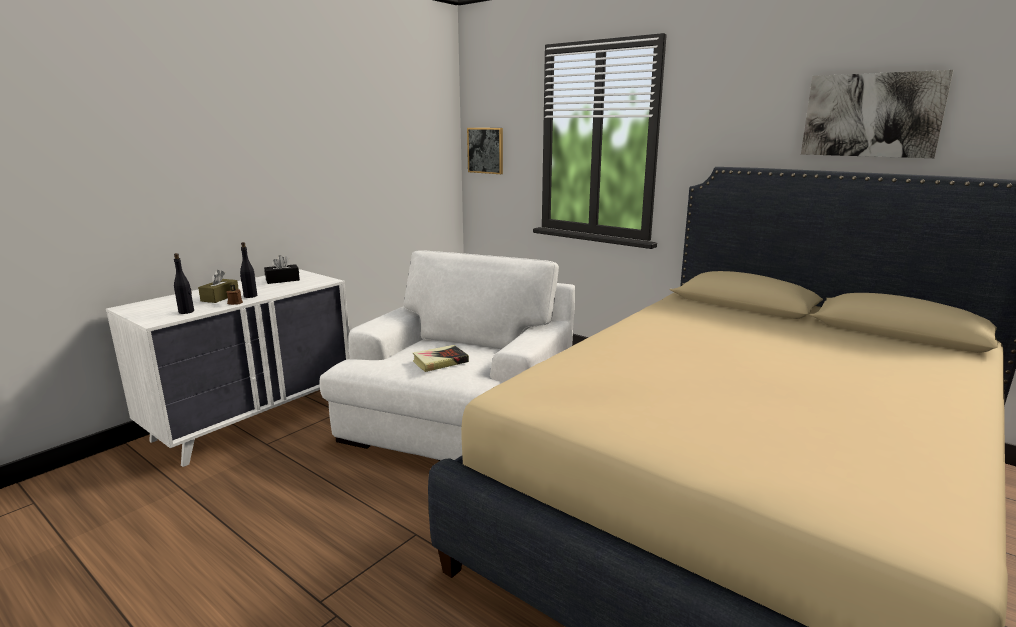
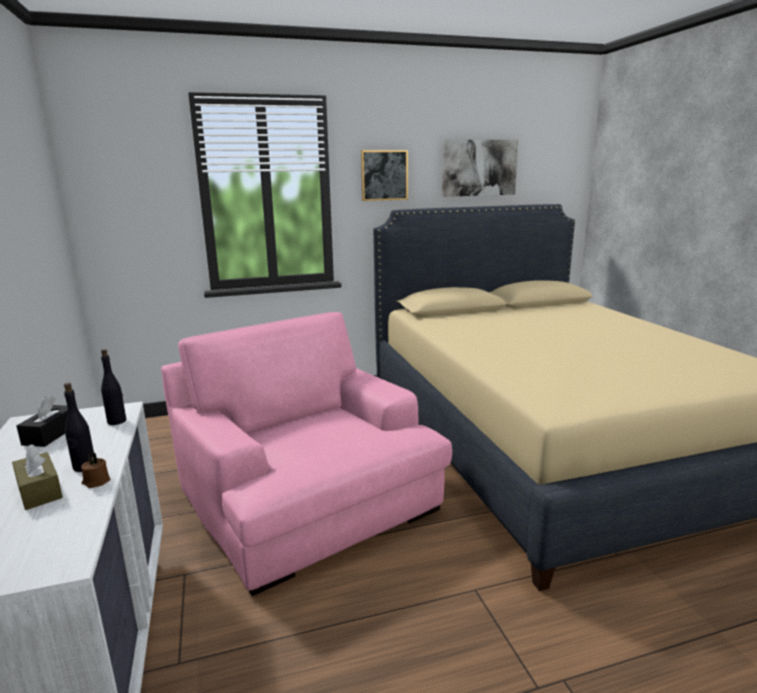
camera: 55 degrees left, 0 degrees up
black bottle [174,253,194,314] -> black bottle moved to [101,349,126,425]
white armchair [320,250,575,460] -> pink armchair [161,312,452,596]
book [413,345,469,372] -> none
picture [467,128,503,174] -> picture moved to [361,150,408,201]

